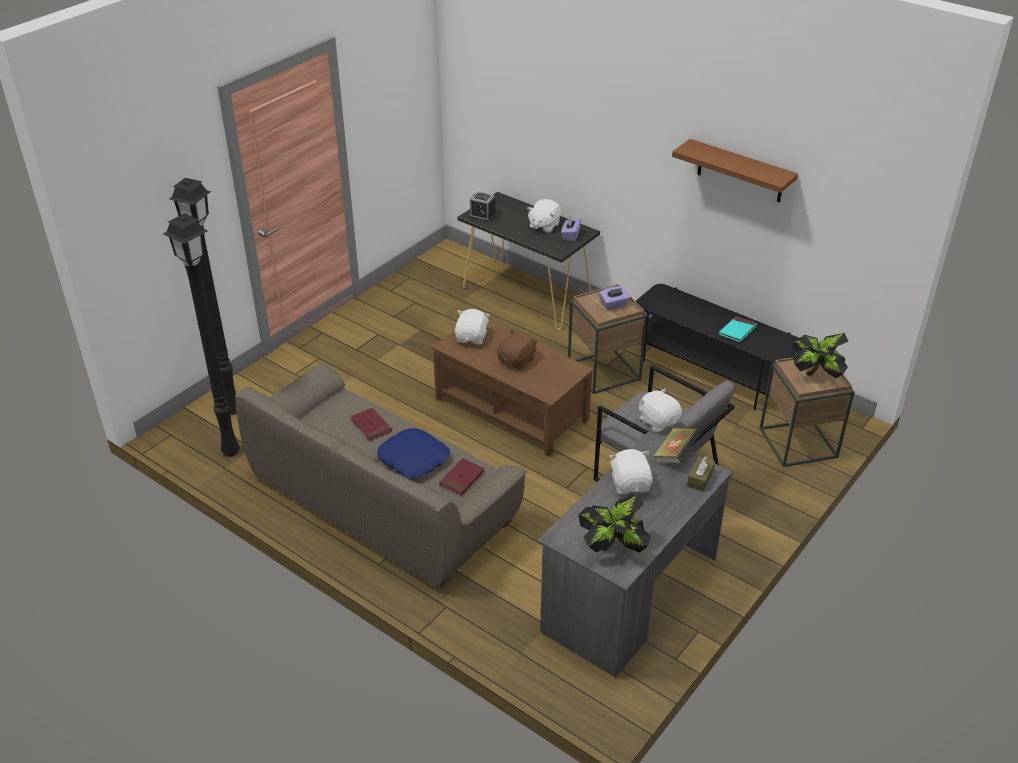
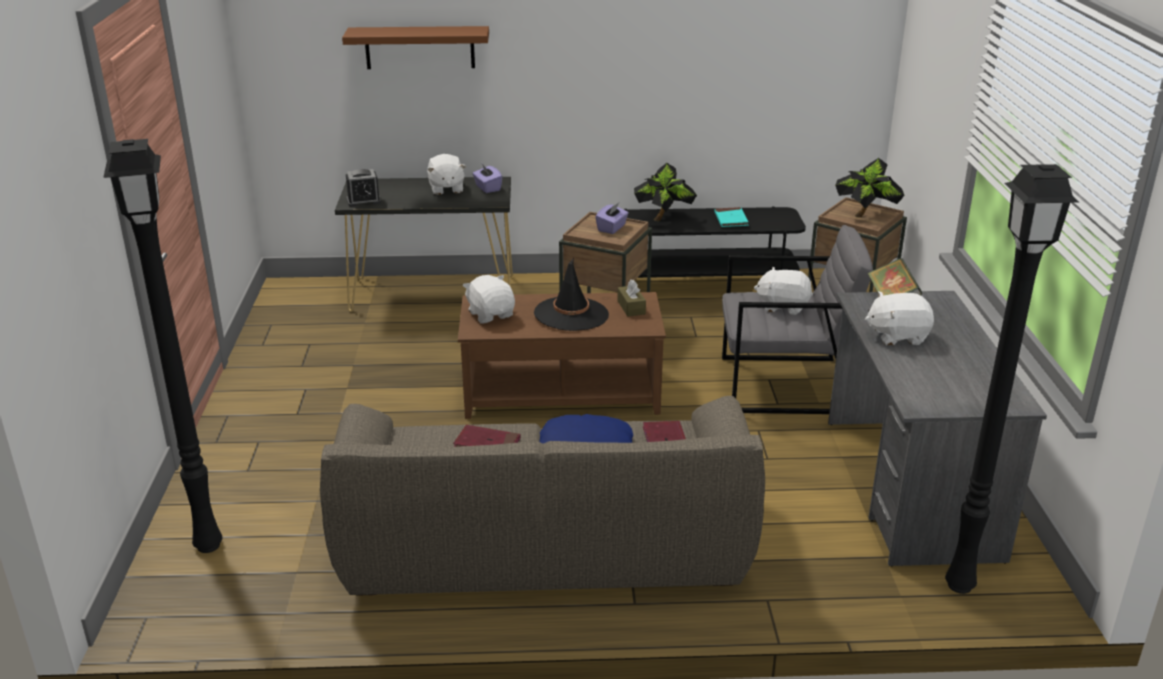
camera: 40 degrees left, 10 degrees down
black floor lamp [163,213,240,457] -> black floor lamp moved to [945,164,1079,594]
brown plush toy [497,330,538,370] -> black hat [534,258,609,331]
potted plant [578,494,651,553] -> potted plant moved to [634,163,697,221]
white plush toy [609,449,653,495] -> white plush toy turned 45 degrees counterclockwise [865,291,934,345]
brown shelf [672,139,798,203] -> brown shelf moved to [342,26,489,69]
brown tissue box [687,456,715,492] -> brown tissue box moved to [617,279,646,317]

